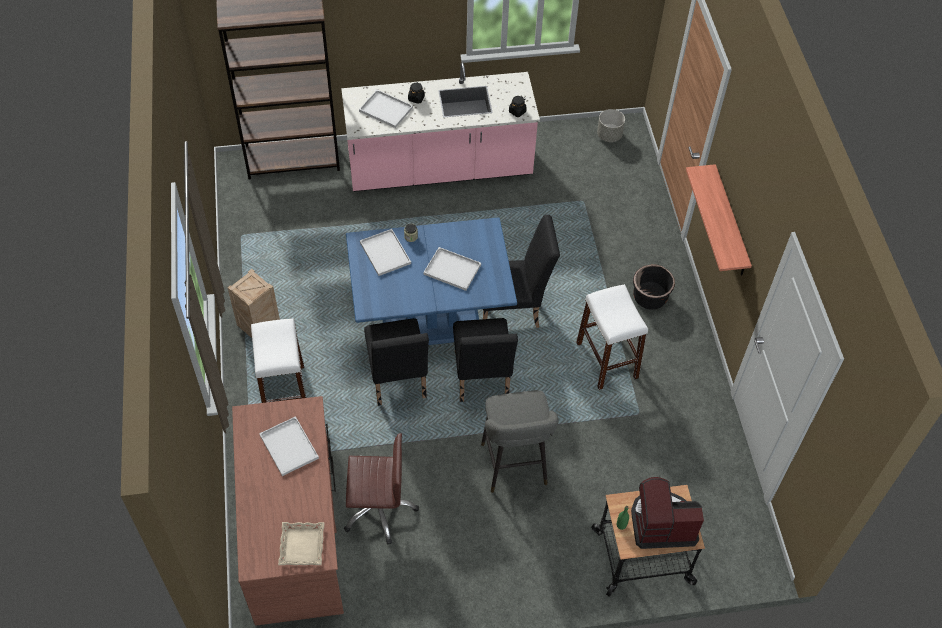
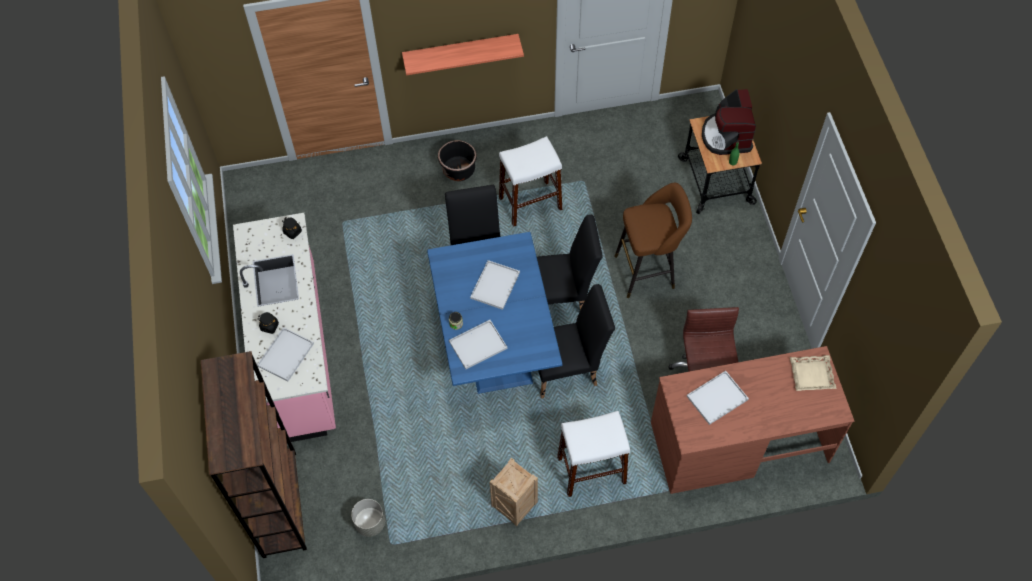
camera: 90 degrees left, 5 degrees up
grey stool [481,390,559,493] -> brown stool [614,183,692,298]
grey planter [597,109,625,142] -> grey planter moved to [351,499,385,537]

